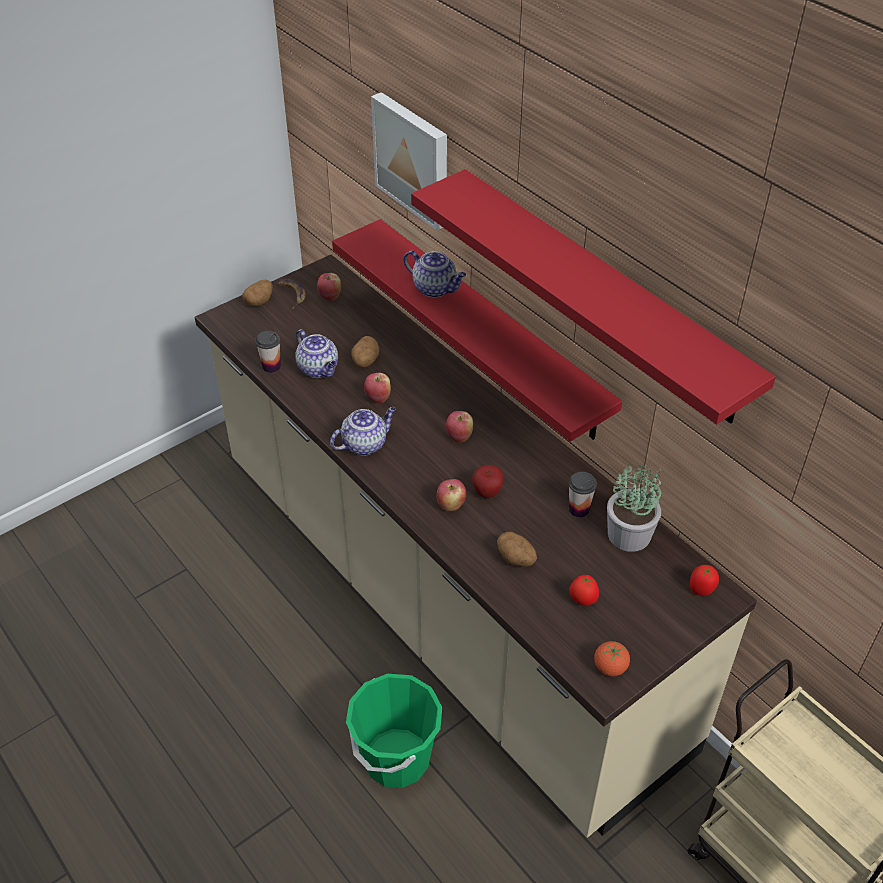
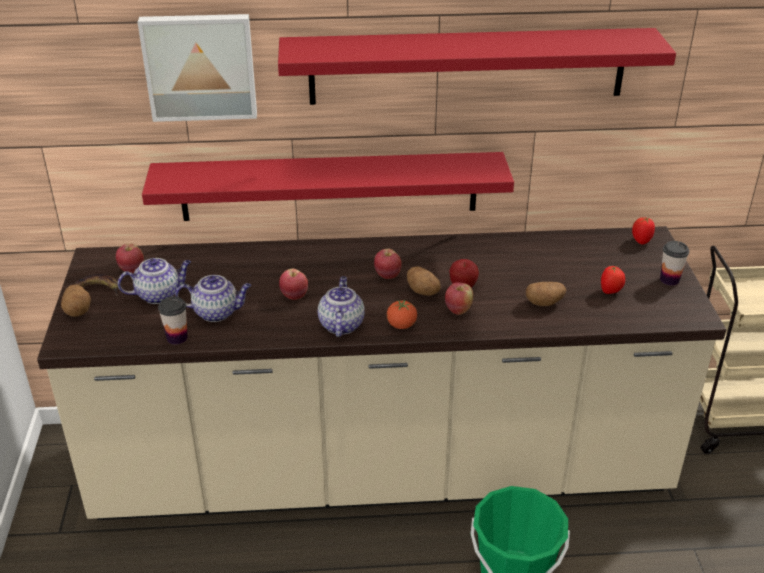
camera: 55 degrees left, 10 degrees down
potato [351,336,379,367] -> potato moved to [407,266,441,296]
teapot [404,250,466,298] -> teapot moved to [118,258,191,304]
cup [569,472,597,518] -> cup moved to [660,241,689,286]
tomato [594,641,630,676] -> tomato moved to [387,300,417,329]
potted plant [607,464,661,552] -> none

